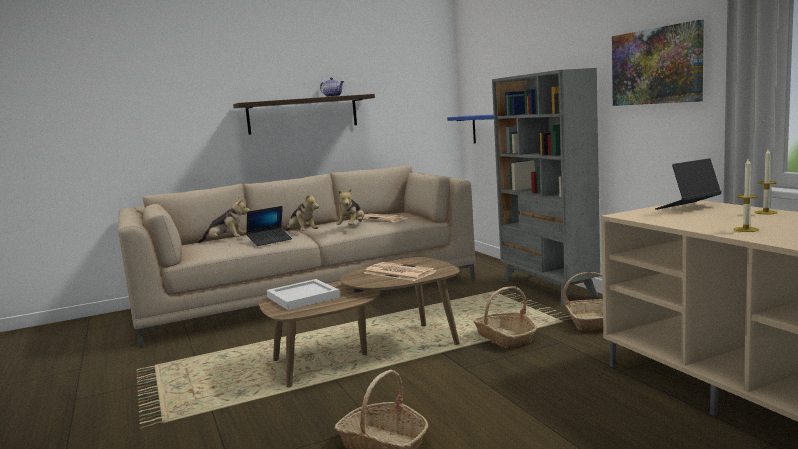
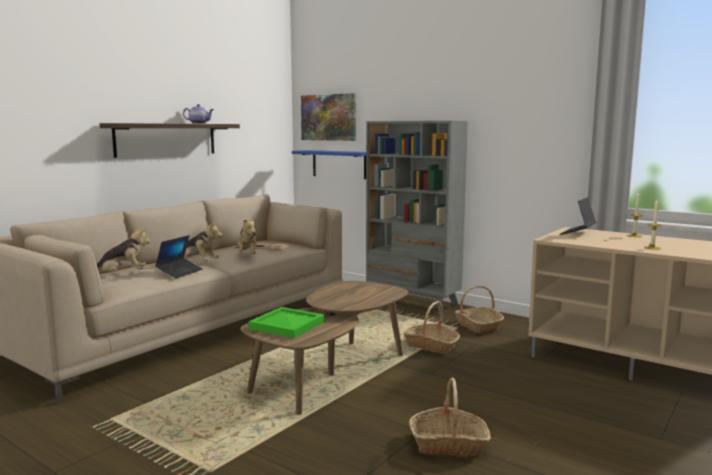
camera: 30 degrees left, 0 degrees up
white tray [267,279,340,310] -> green tray [249,307,325,338]
newspaper [364,262,437,281] -> none
picture [612,20,704,106] -> picture moved to [301,93,356,141]

